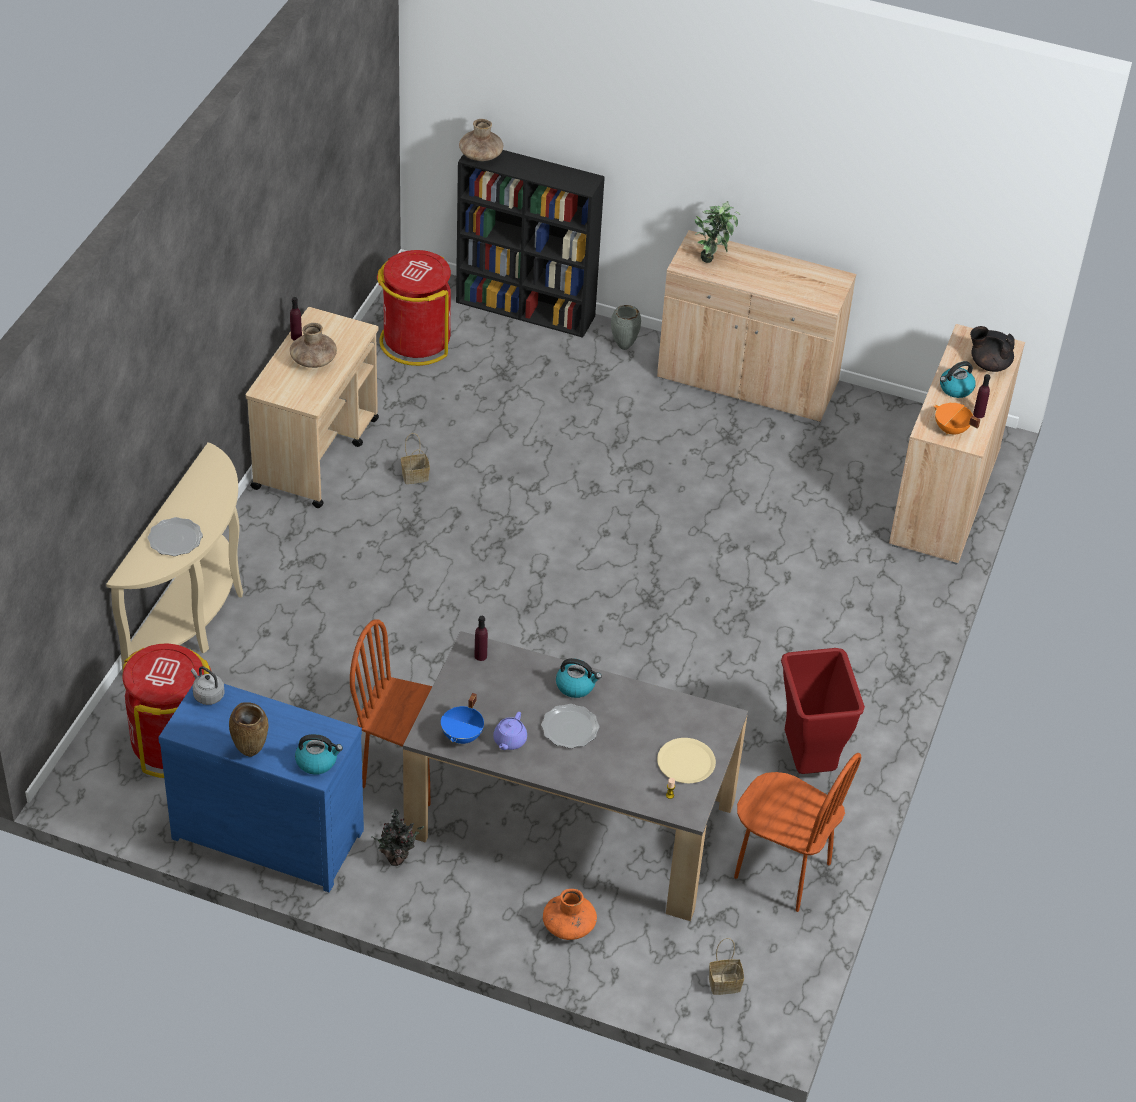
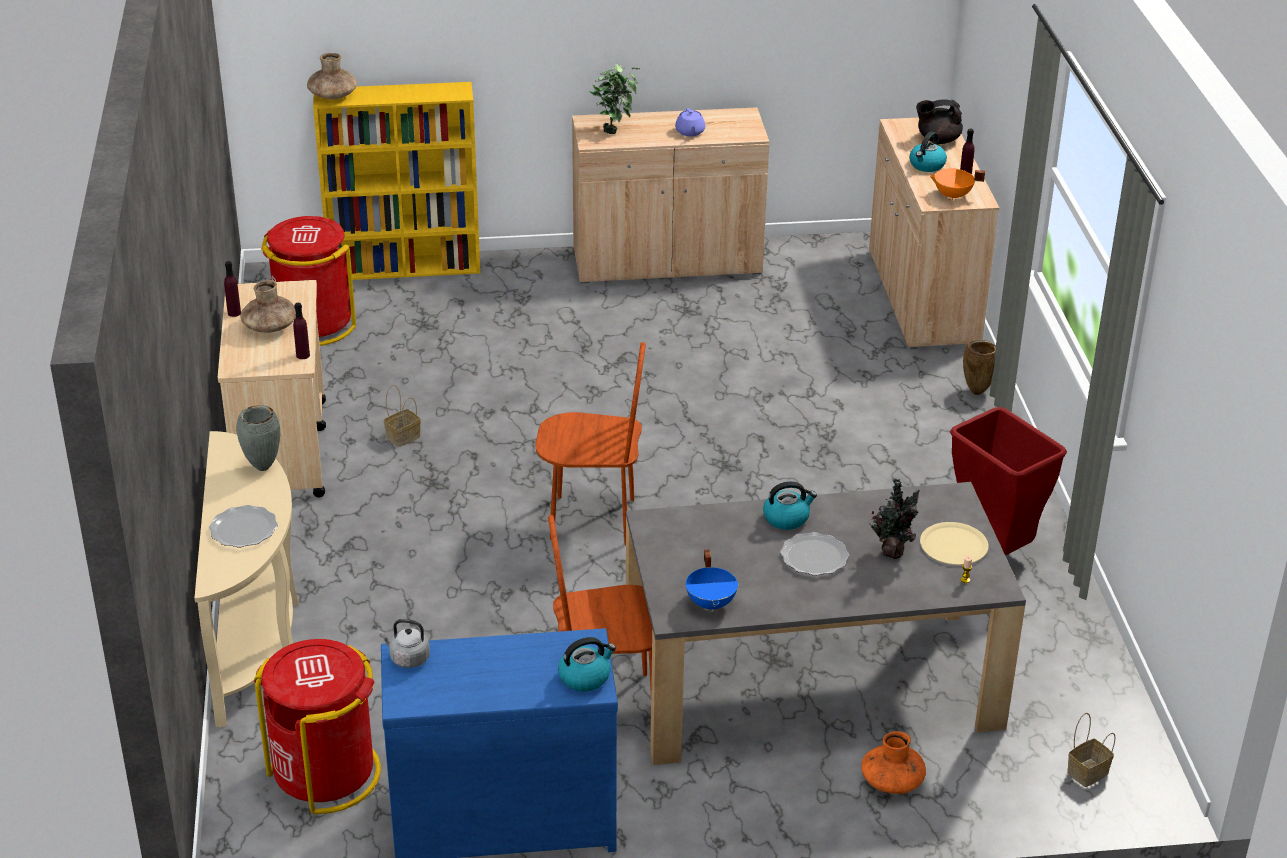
camera: 25 degrees left, 10 degrees down
brown vase [229,702,269,757] -> brown vase moved to [963,340,996,395]
potted plant [371,809,424,866] -> potted plant moved to [869,478,920,559]
black bookcase [456,150,605,338] -> yellow bookcase [313,82,480,280]
purple bottle [475,616,488,661] -> purple bottle moved to [293,303,310,359]
purple teapot [493,712,527,750] -> purple teapot moved to [675,108,705,136]
grey vase [611,305,641,350] -> grey vase moved to [236,405,280,471]
brown chair [734,753,861,912] -> brown chair moved to [536,342,646,545]

